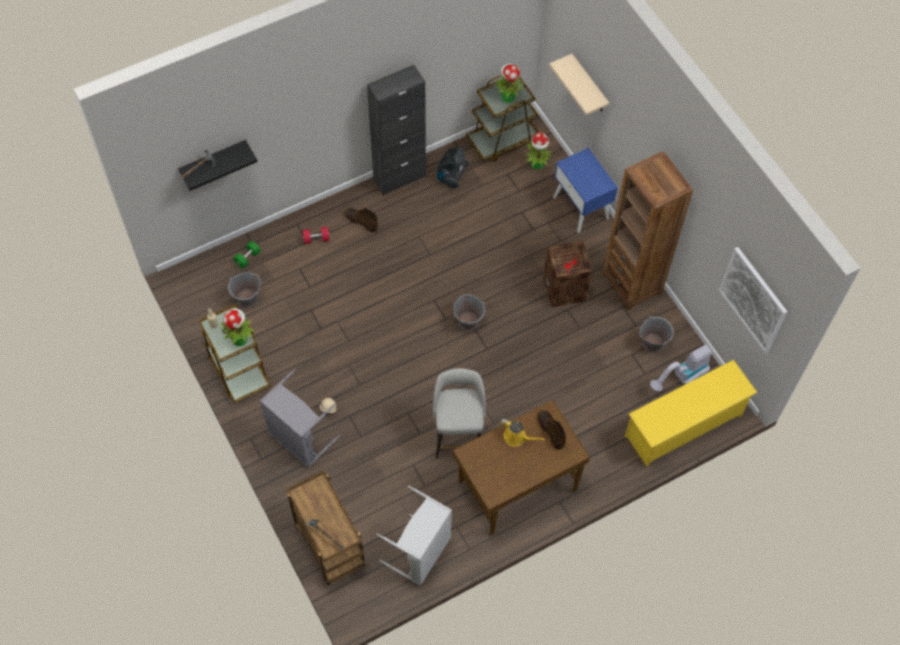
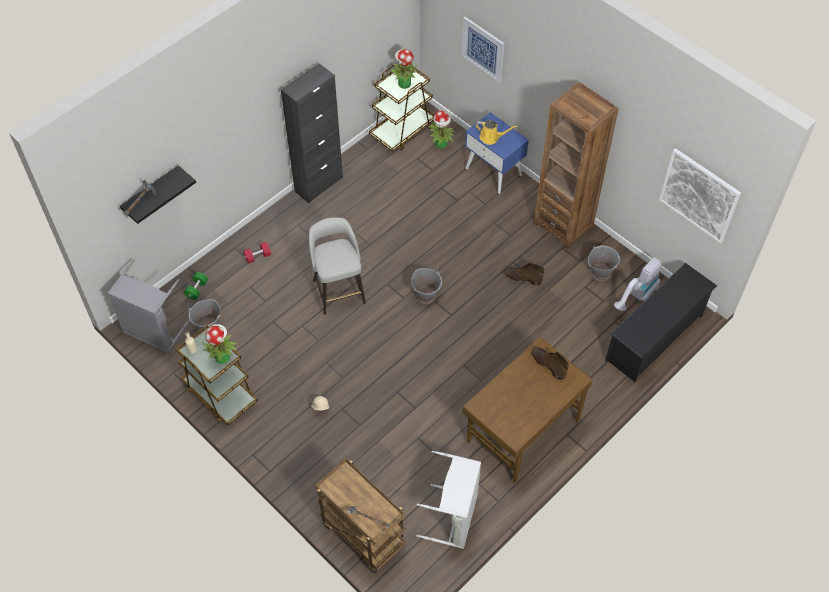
camera: 15 degrees left, 5 degrees down
grey laundry basket [260,369,340,468] -> grey laundry basket moved to [108,260,190,352]
brown boot [344,208,378,232] -> brown boot moved to [504,263,544,286]
grey stool [433,368,486,459] -> grey stool moved to [309,217,366,315]
vacuum cleaner [437,147,469,188] -> none
yellow watering can [500,419,545,447] -> yellow watering can moved to [476,120,518,145]
crate [543,241,592,307] -> none
beige shelf [549,54,609,115] -> picture [461,17,505,83]
yellow shoe rack [625,360,757,466] -> black shoe rack [605,263,717,382]

